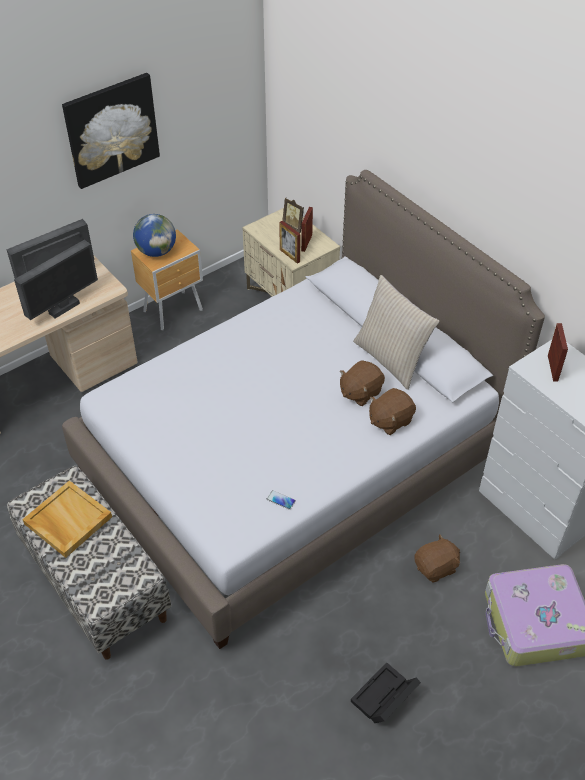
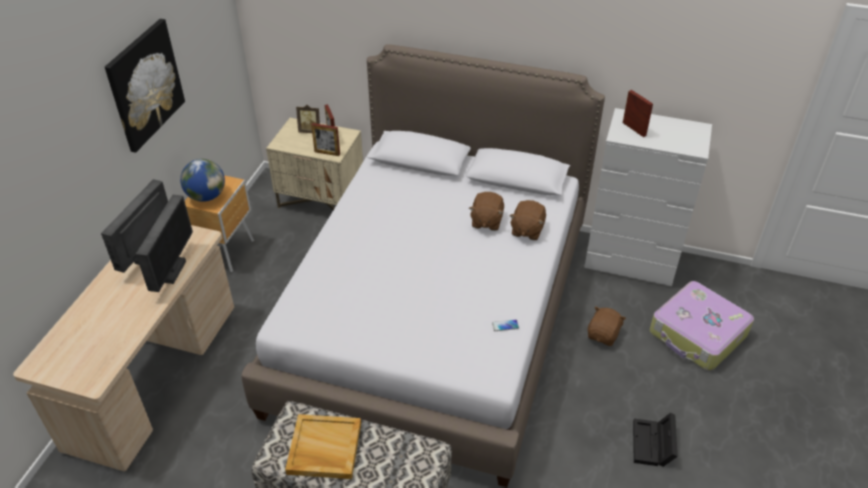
camera: 35 degrees left, 5 degrees down
beige pillow [353,275,439,390] -> none

